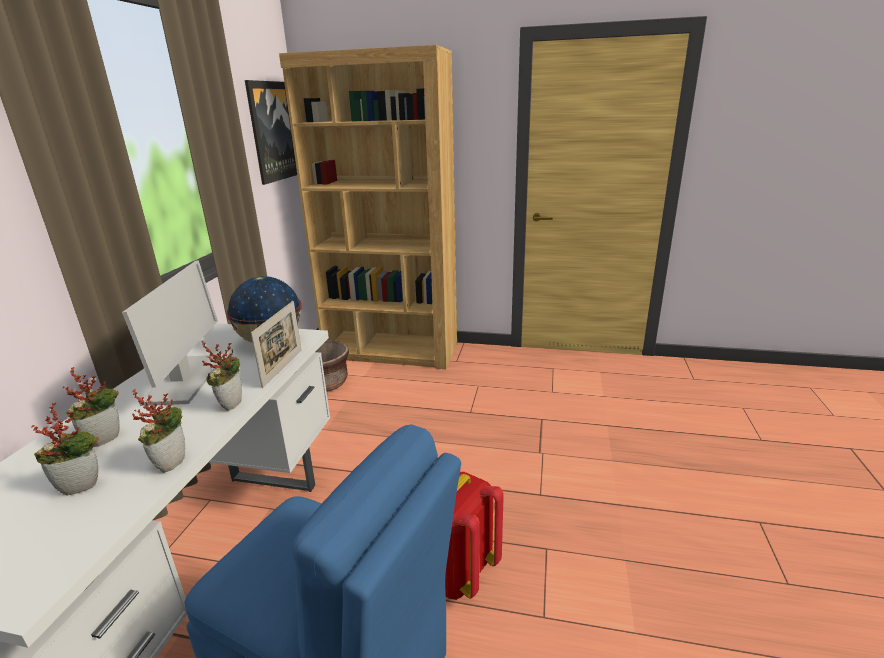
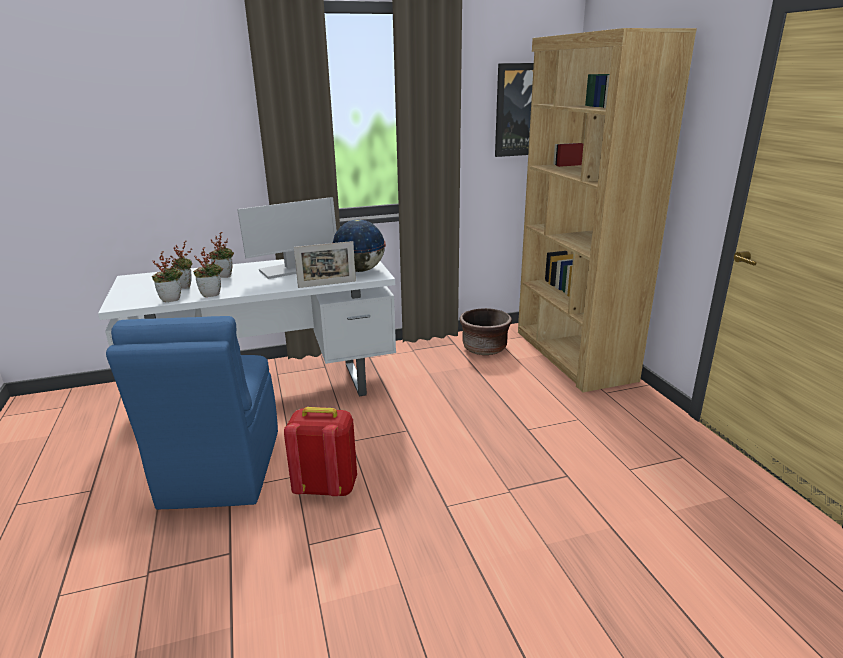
camera: 60 degrees right, 0 degrees up
potted plant [202,340,242,411] -> potted plant moved to [152,251,183,302]

